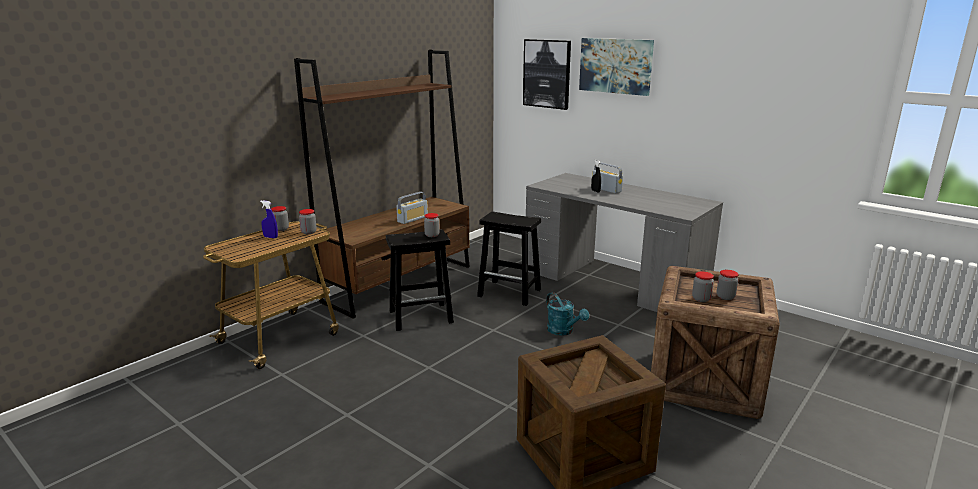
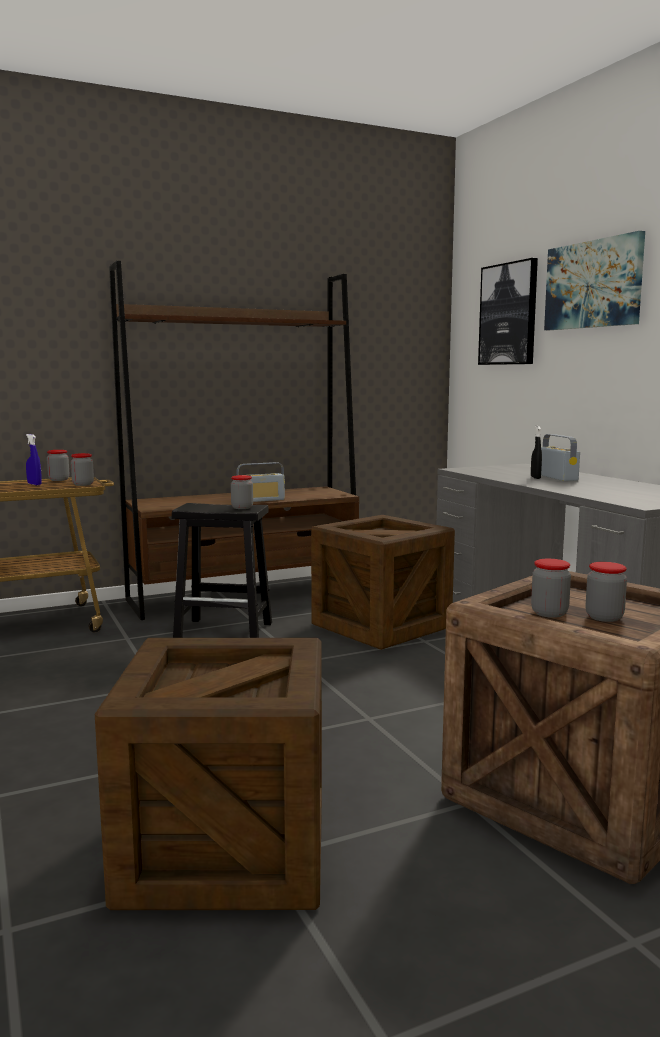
camera: 25 degrees right, 10 degrees down
black stool [477,212,541,306] -> crate [311,515,455,650]
turquoise watering can [546,292,589,336] -> none

